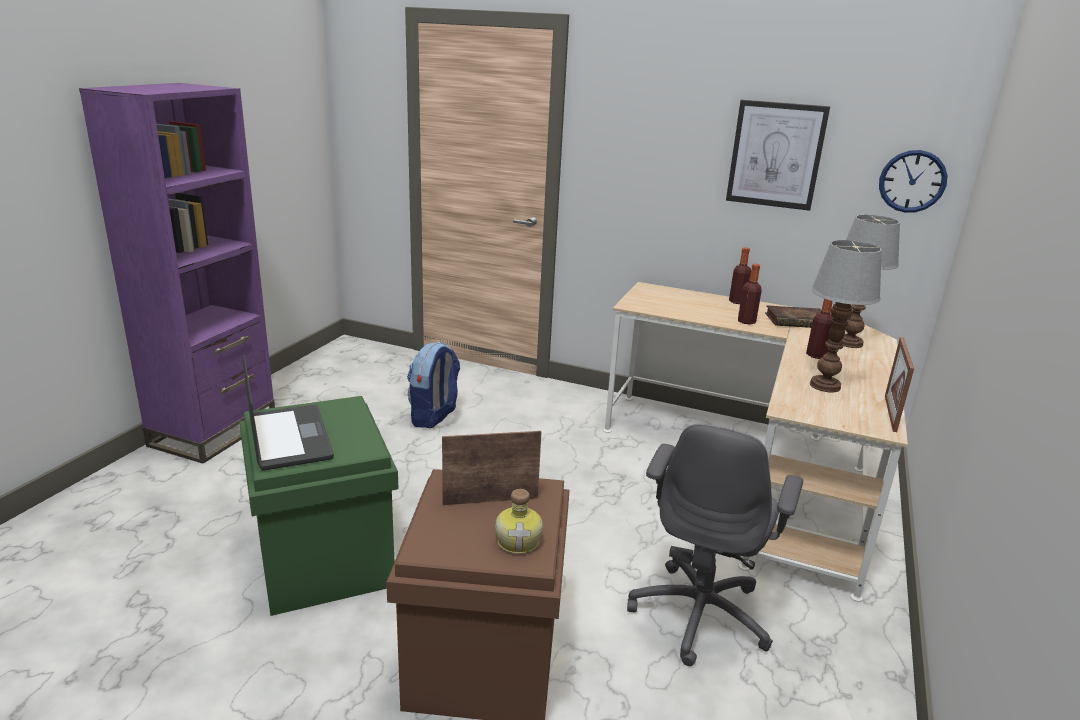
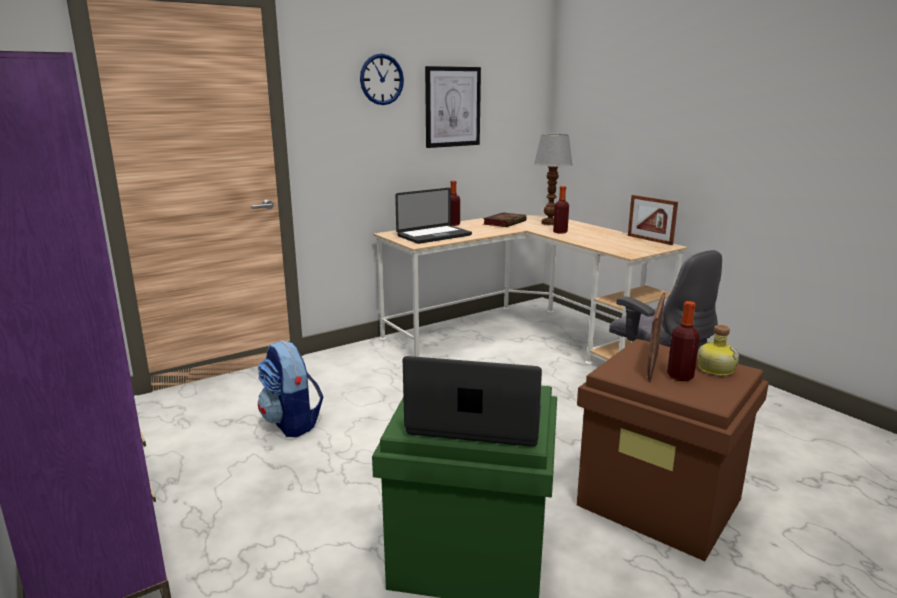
camera: 55 degrees left, 5 degrees down
bottle [738,264,762,325] -> bottle moved to [667,301,700,381]
table lamp [810,240,882,393] -> none
wall clock [879,150,948,213] -> wall clock moved to [360,54,404,105]
none -> laptop [395,188,472,244]

